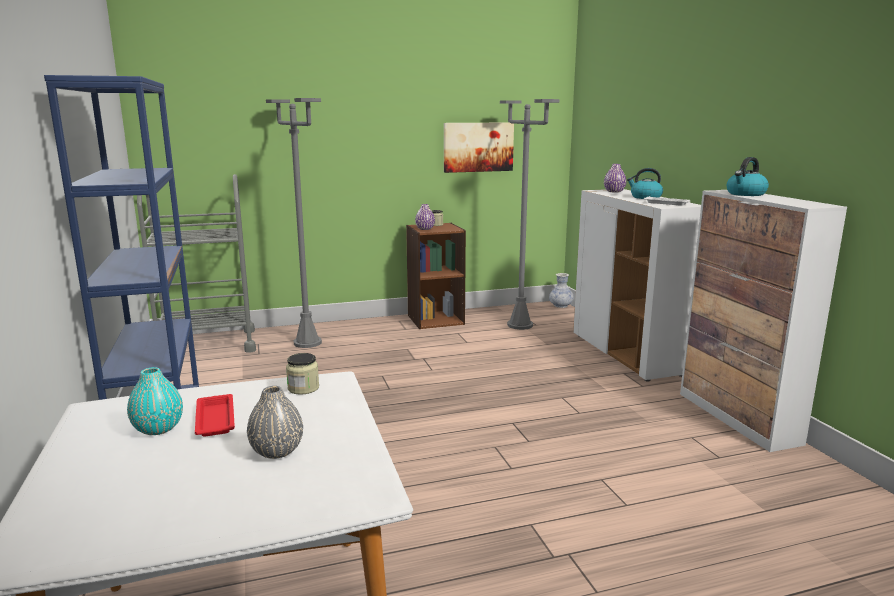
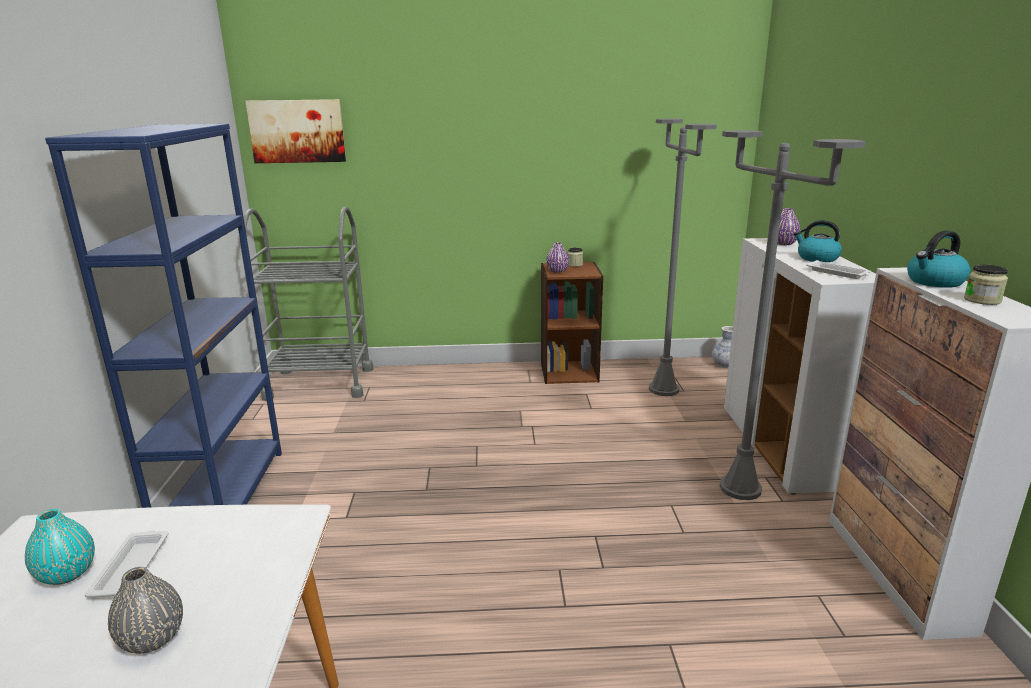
camera: 15 degrees right, 5 degrees up
red tray [195,394,235,437] -> white tray [84,530,169,597]
grey floor lamp [266,98,322,348] -> grey floor lamp moved to [720,130,866,500]
jar [286,353,319,395] -> jar moved to [964,264,1008,305]
picture [444,123,514,173] -> picture moved to [245,99,346,163]

